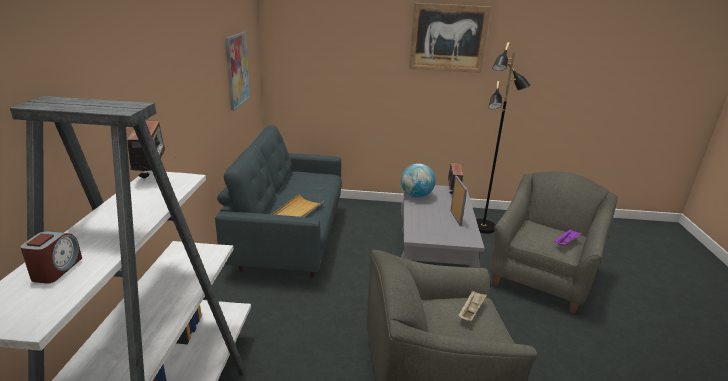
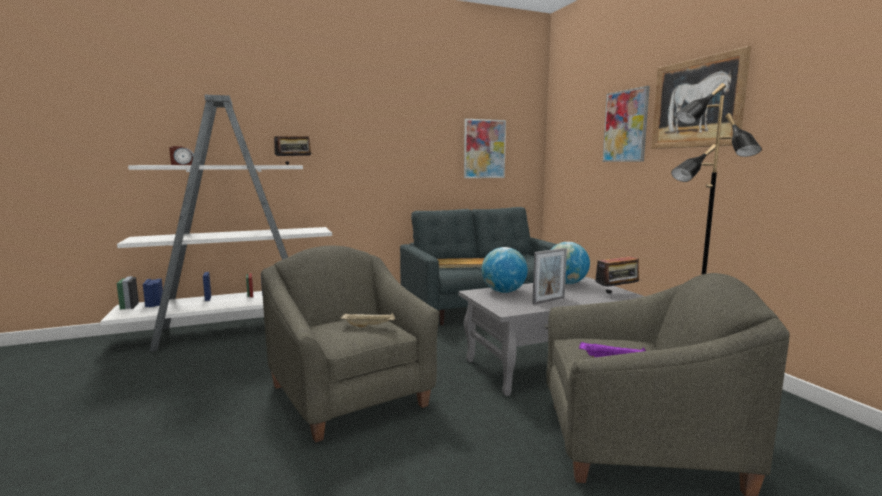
camera: 65 degrees right, 15 degrees down
none -> globe [482,247,528,293]
none -> picture [603,86,650,162]

